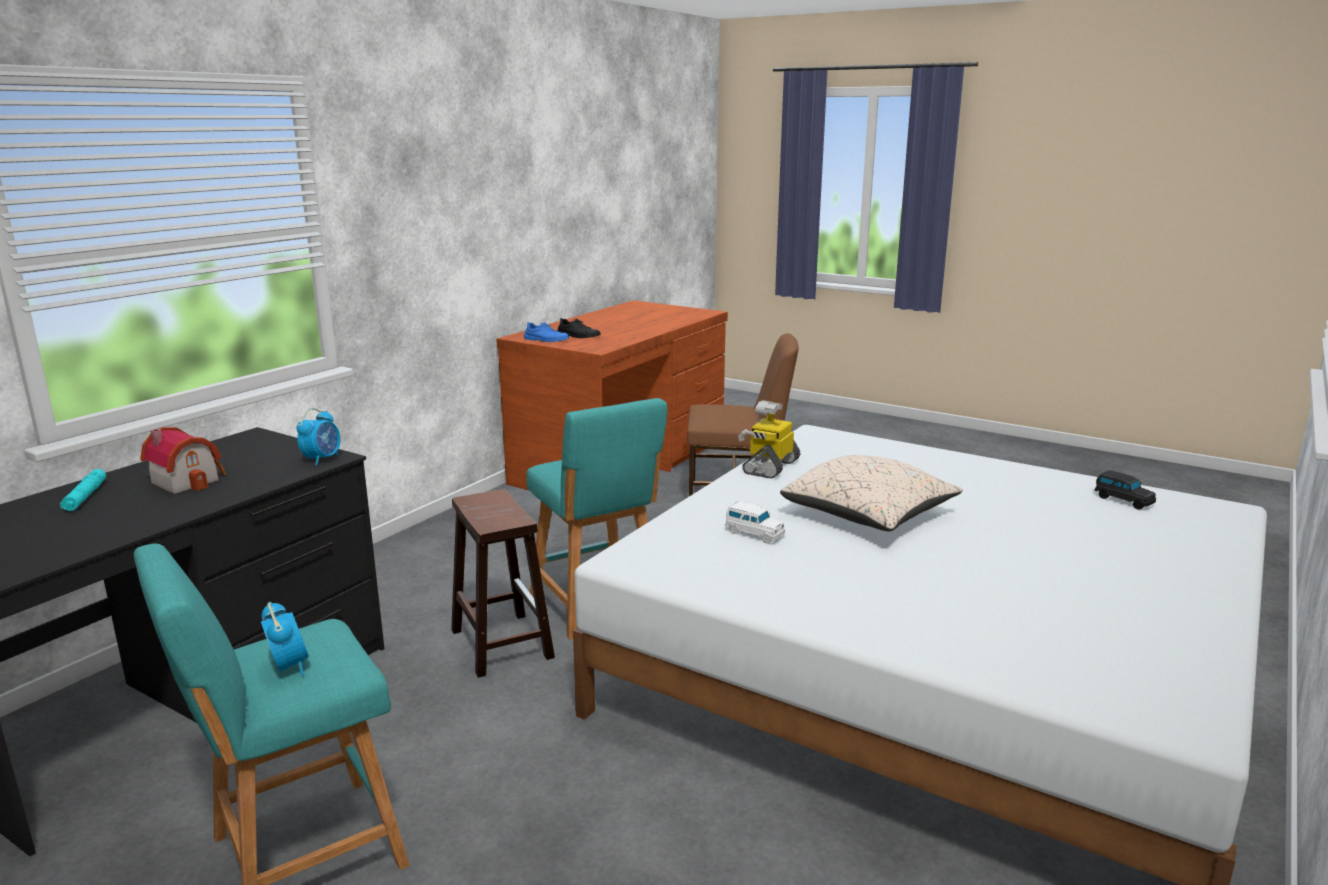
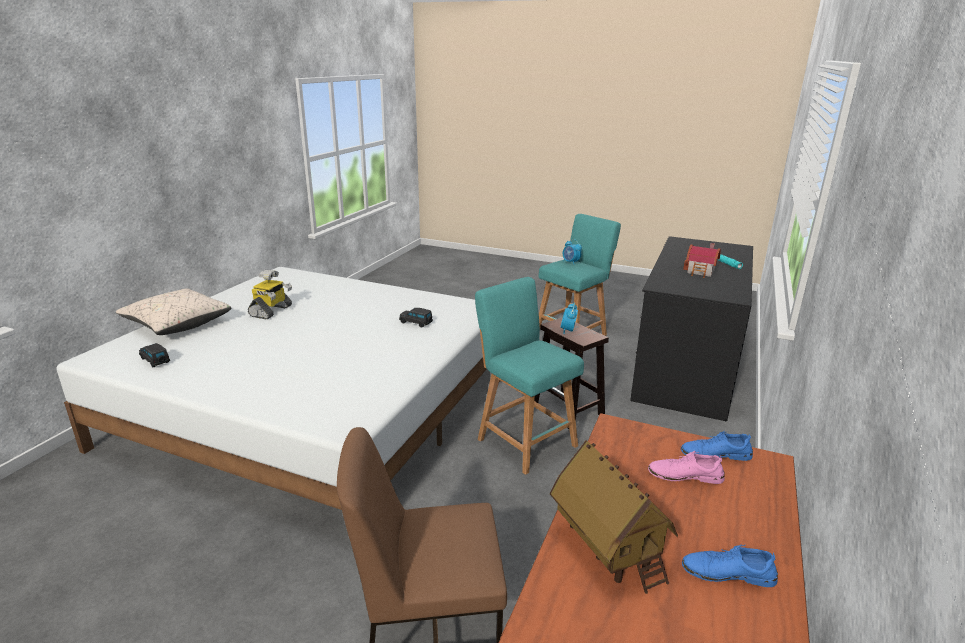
camera: 170 degrees right, 5 degrees up
alarm clock [297,408,340,466] -> alarm clock moved to [561,303,578,334]
black shoe [557,318,601,338] -> pink shoe [648,451,725,484]
white toy car [725,501,785,543] -> black toy car [399,308,433,328]
toy robot [738,401,801,478] -> toy robot moved to [248,270,292,319]
beige pillow [780,455,963,531] -> beige pillow moved to [116,288,231,335]
none -> toy house [550,440,678,594]
none -> blue shoe [682,544,778,587]

